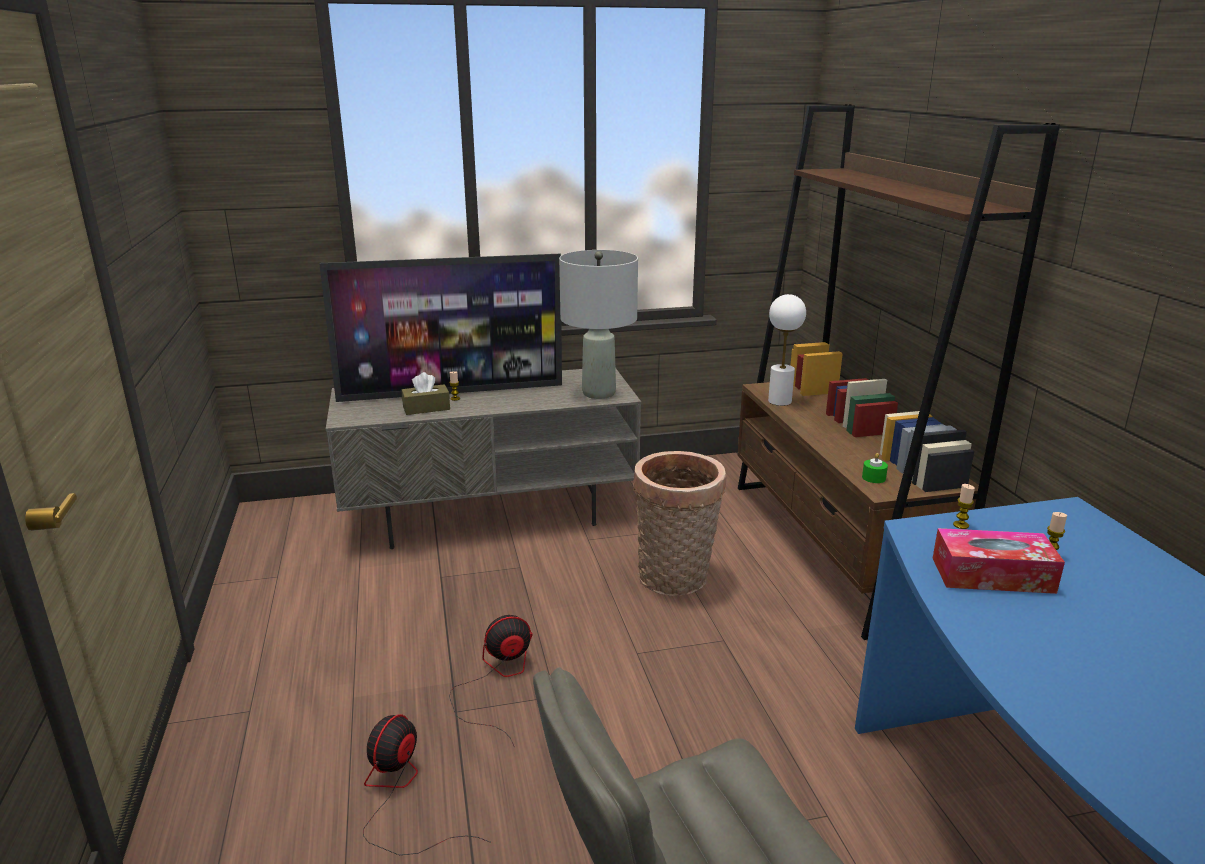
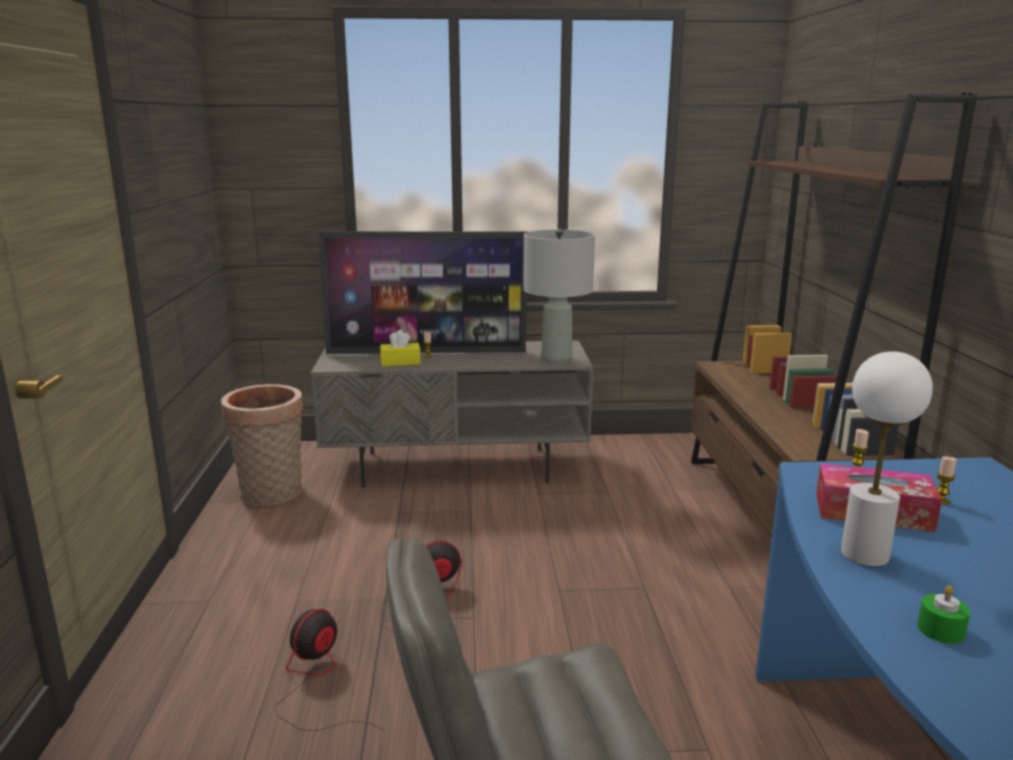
camera: 10 degrees right, 5 degrees down
brown tissue box [401,372,450,415] -> yellow tissue box [380,330,421,366]
basket [633,451,727,596] -> basket moved to [221,384,303,506]
white table lamp [768,294,806,406] -> white table lamp moved to [841,351,933,567]
green candle [862,453,888,483] -> green candle moved to [917,585,970,644]

